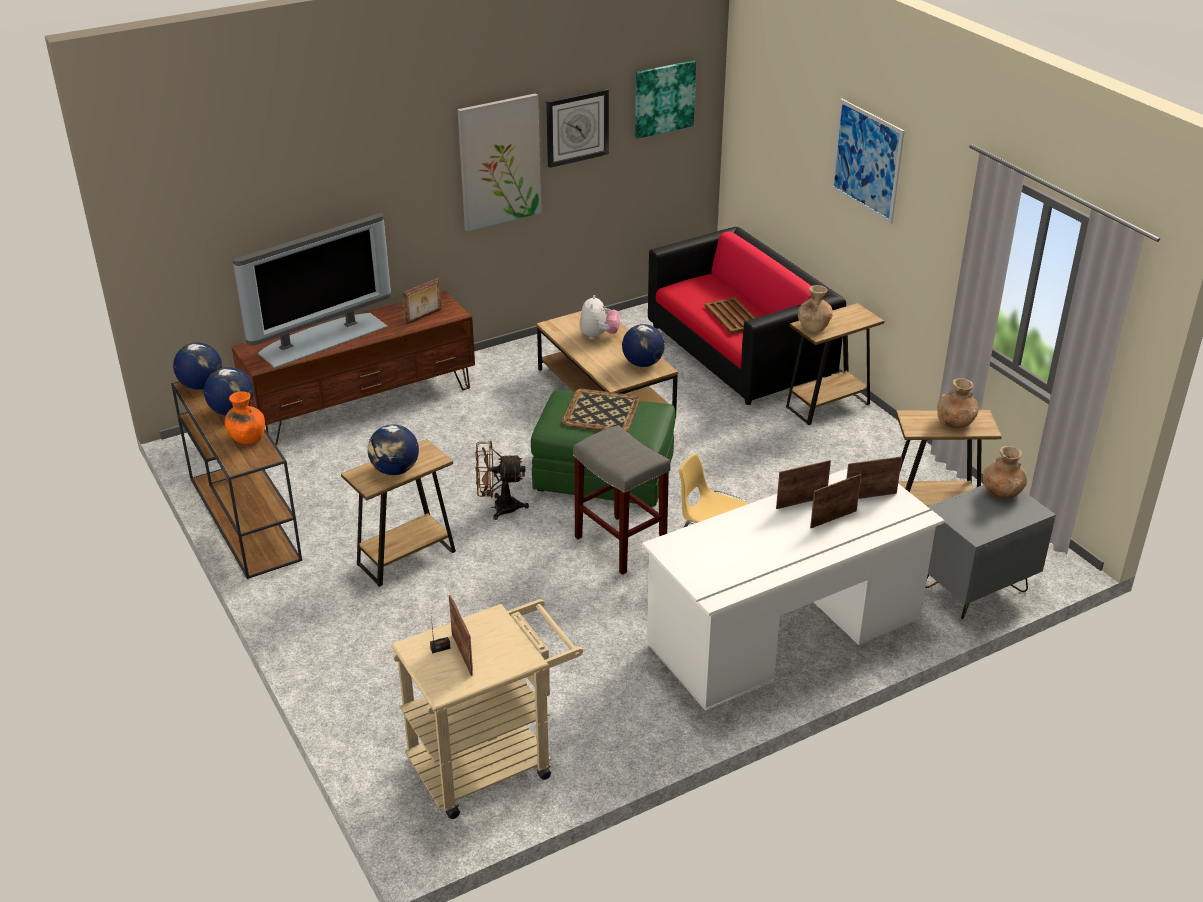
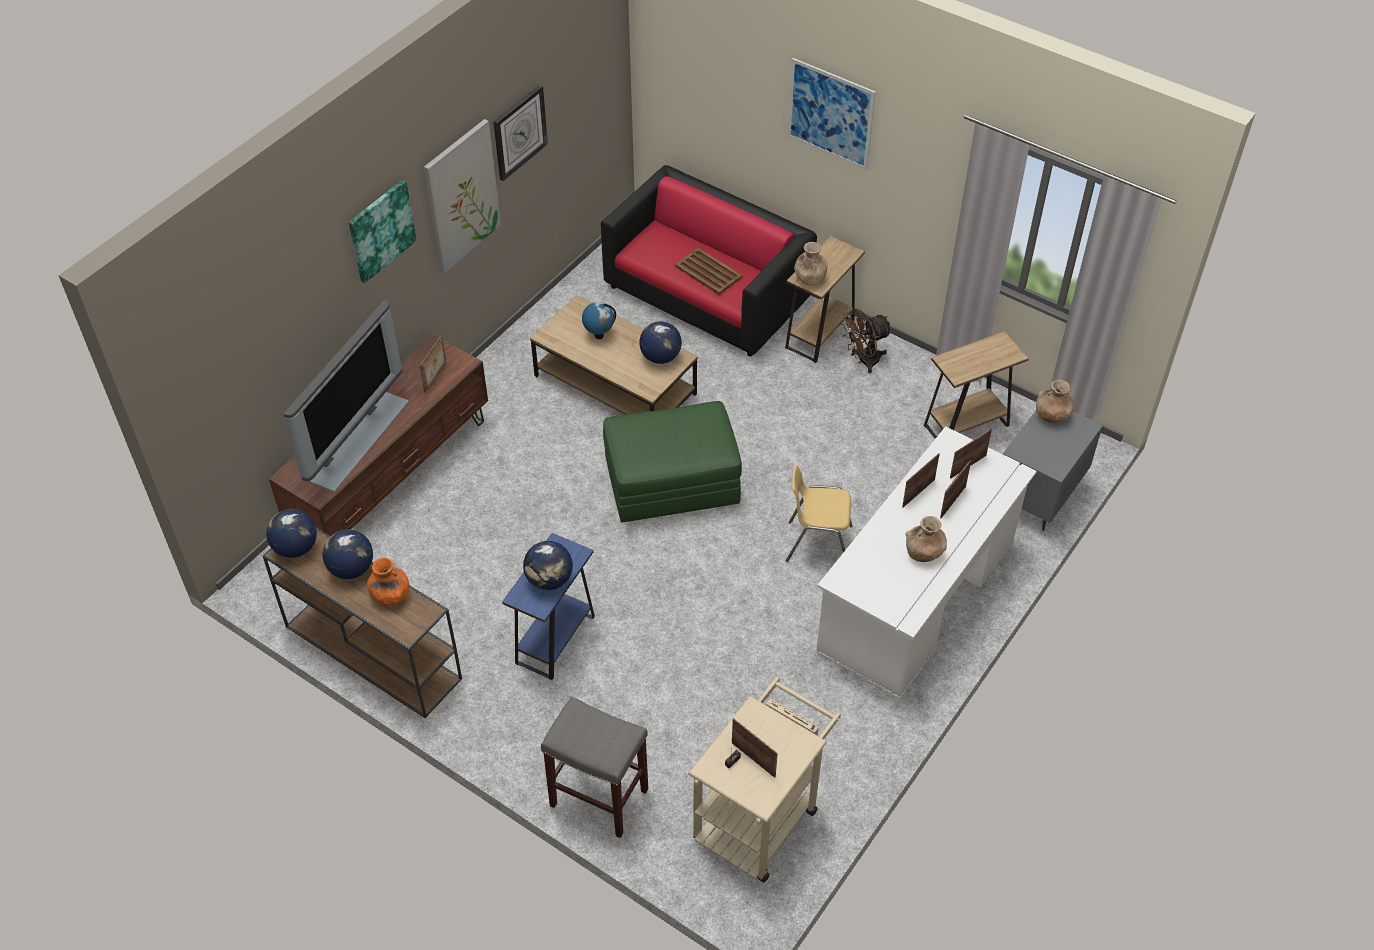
camera: 25 degrees left, 15 degrees up
brown side table [341,439,456,587] -> blue side table [502,533,595,680]
brown fan [475,441,529,520] -> brown fan moved to [841,309,892,373]
tray [561,389,640,432] -> none
grey stool [573,425,671,575] -> grey stool moved to [541,697,648,838]
plush toy [579,295,620,339] -> globe [582,302,616,339]
picture [635,60,696,139] -> picture moved to [349,180,417,283]
brown vase [937,378,979,428] -> brown vase moved to [906,516,947,562]

